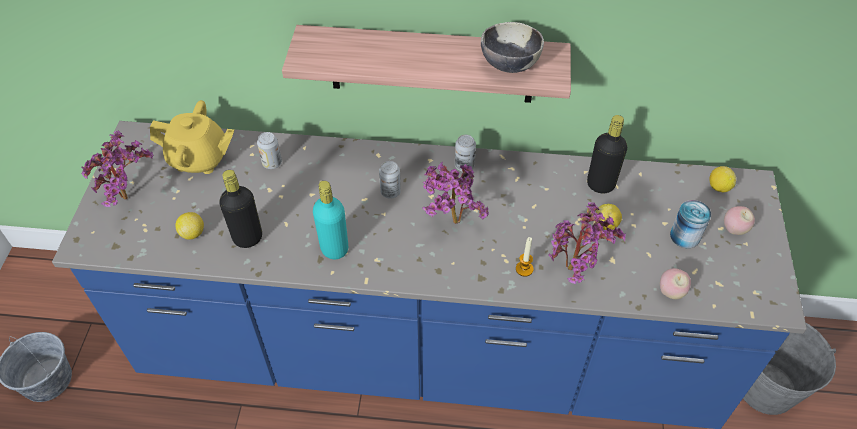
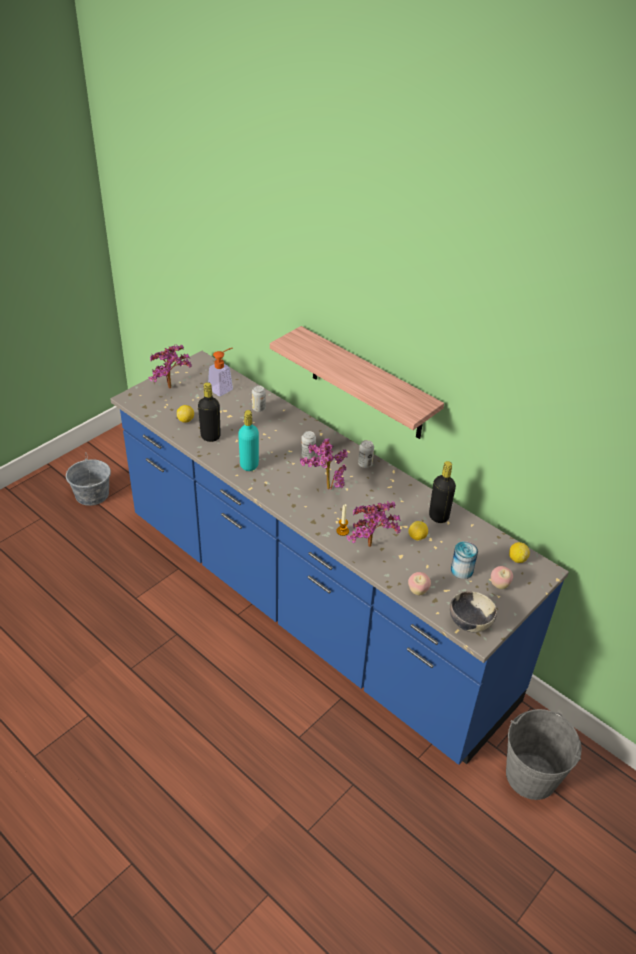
camera: 35 degrees right, 10 degrees down
yellow teapot [150,100,234,174] -> soap dispenser [208,348,233,396]
bowl [481,22,544,73] -> bowl moved to [450,591,497,633]

